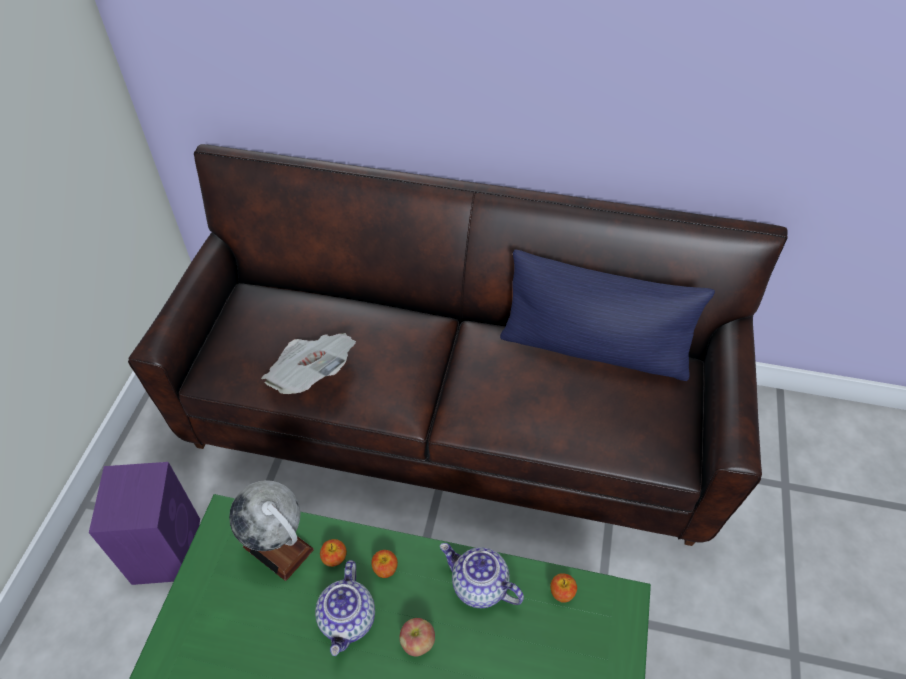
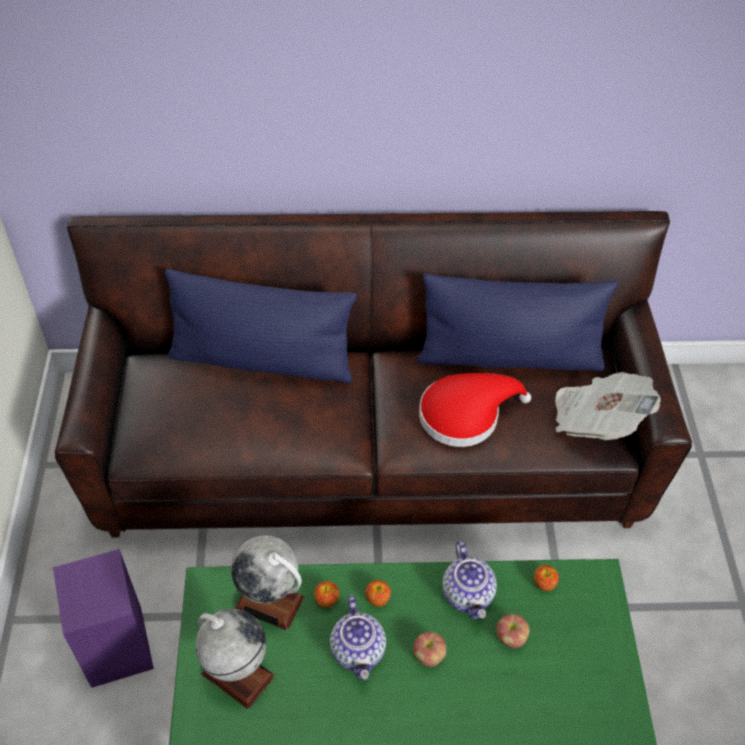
camera: 15 degrees left, 0 degrees up
newspaper [261,333,356,394] -> newspaper moved to [555,372,661,440]
teapot [440,543,524,608] -> teapot turned 120 degrees counterclockwise [442,541,497,620]
none -> blue pillow [165,269,357,384]
none -> globe [195,609,275,709]
none -> red hat [419,373,531,447]
none -> apple [497,614,530,648]

